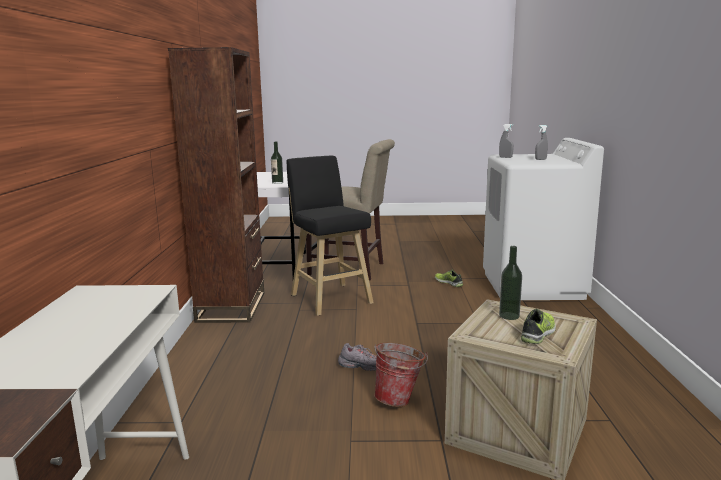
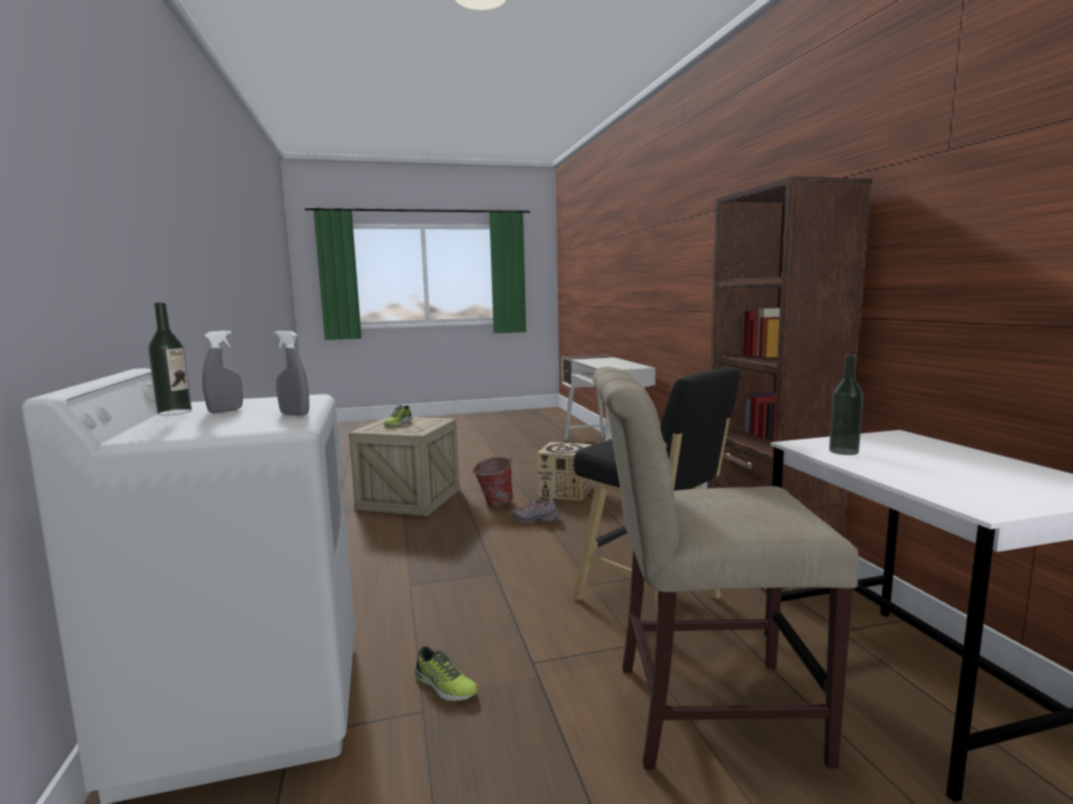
camera: 165 degrees right, 5 degrees down
bottle [499,246,522,320] -> bottle moved to [148,302,192,416]
none -> cardboard box [537,442,592,501]

